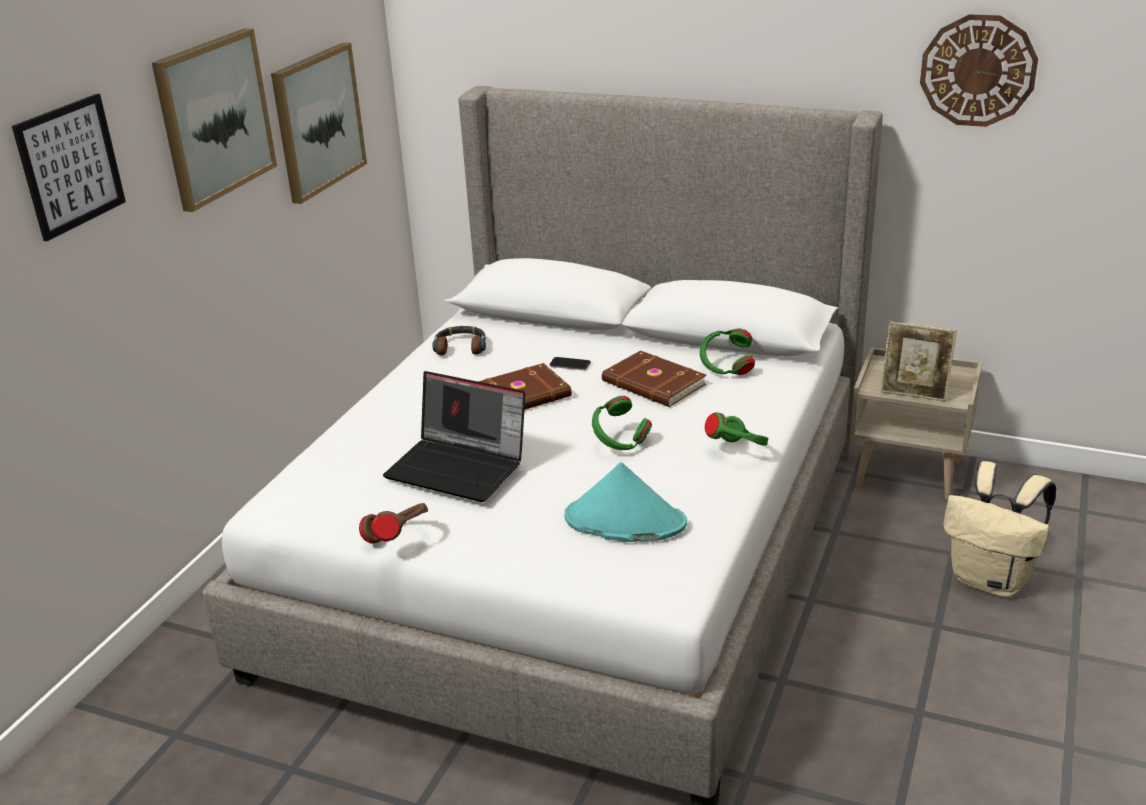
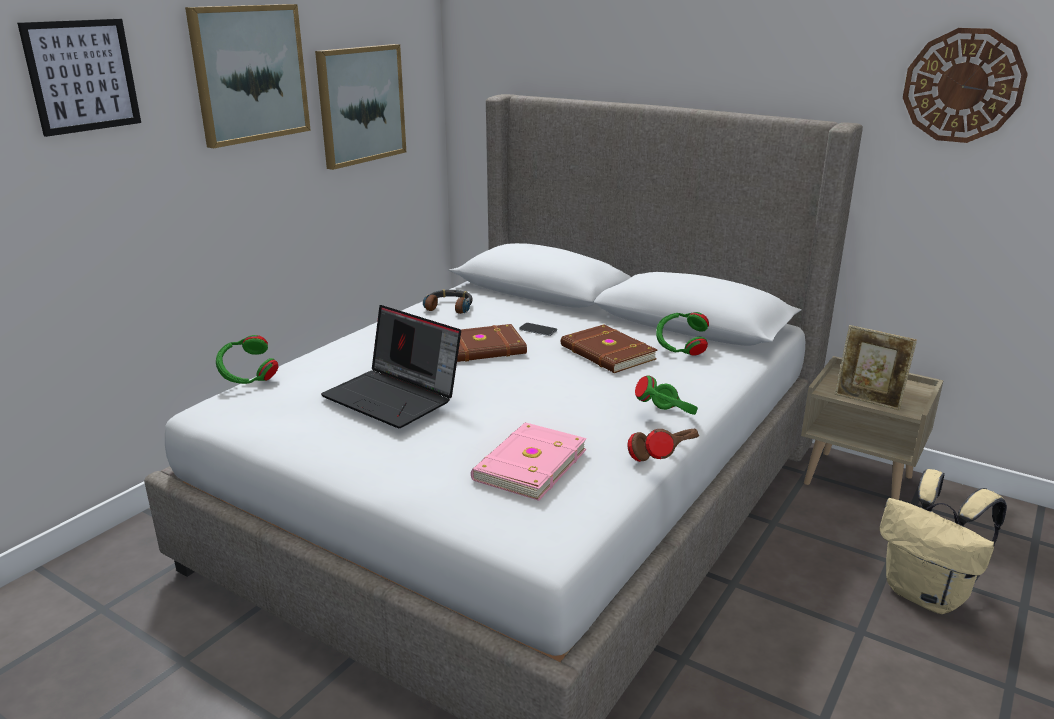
camera: 10 degrees right, 5 degrees down
brown headphones [359,503,428,544] -> brown headphones moved to [627,428,699,462]
turquoise hat [564,462,687,542] -> pink book [471,422,587,501]
green headphones [592,396,652,450] -> green headphones moved to [216,335,279,384]

